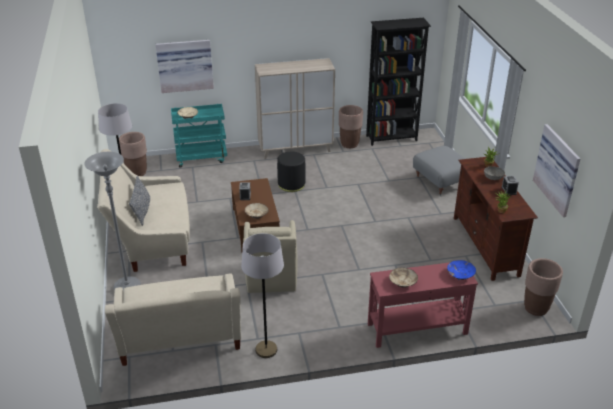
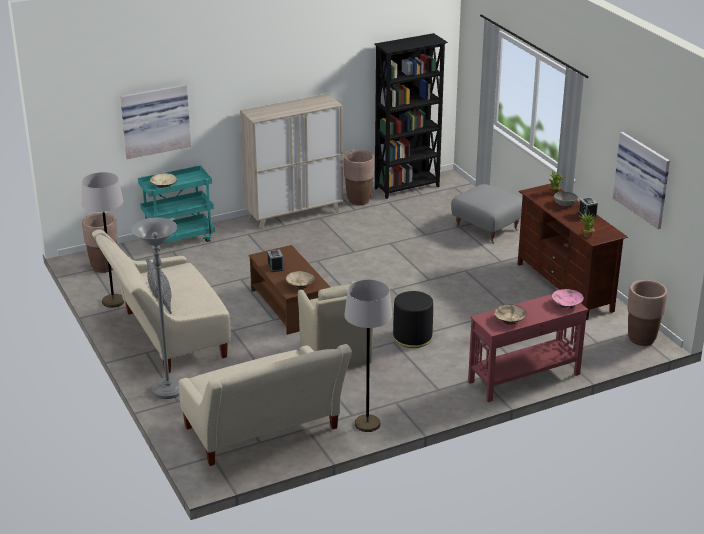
camera: 15 degrees left, 5 degrees down
black ottoman [277,152,306,192] -> black ottoman moved to [393,291,433,348]
blue bowl [447,260,476,280] -> pink bowl [552,289,584,309]

